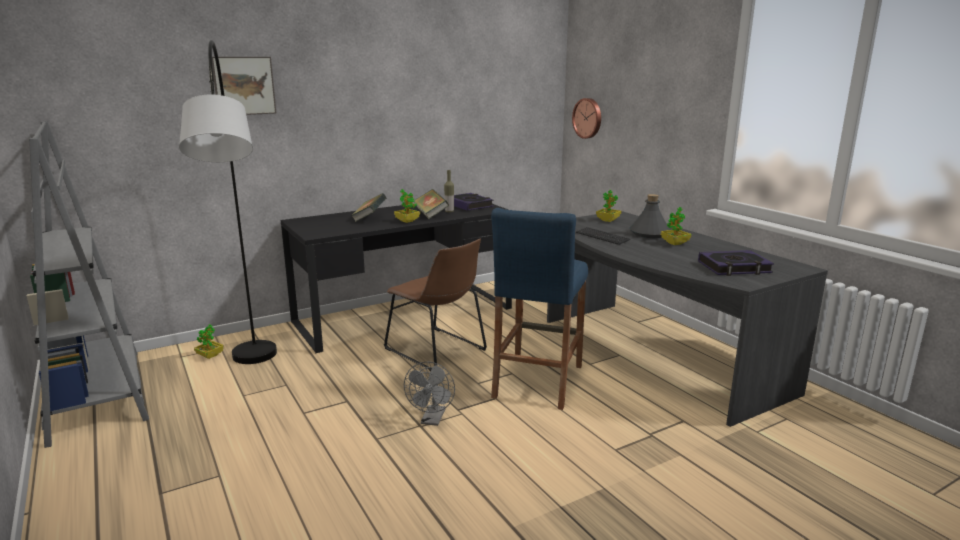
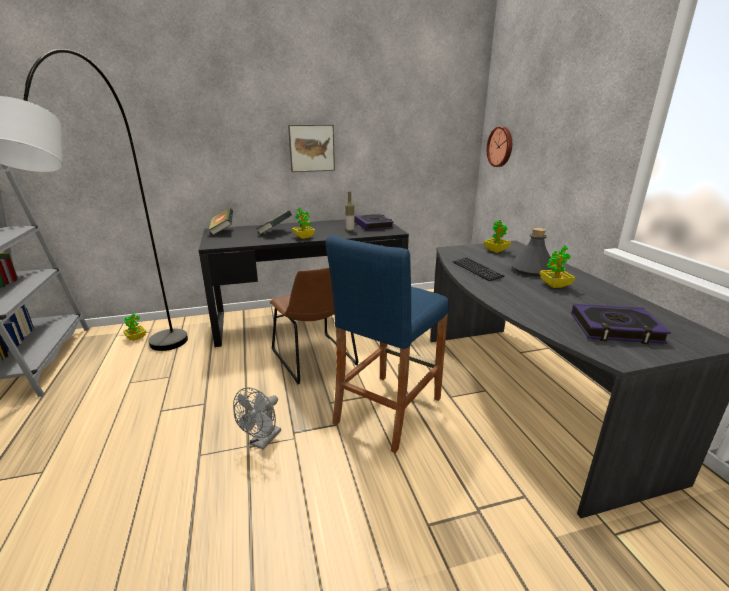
camera: 15 degrees right, 5 degrees up
picture [212,57,276,115] -> picture moved to [288,125,335,172]
book [414,189,449,219] -> book moved to [209,208,233,235]

